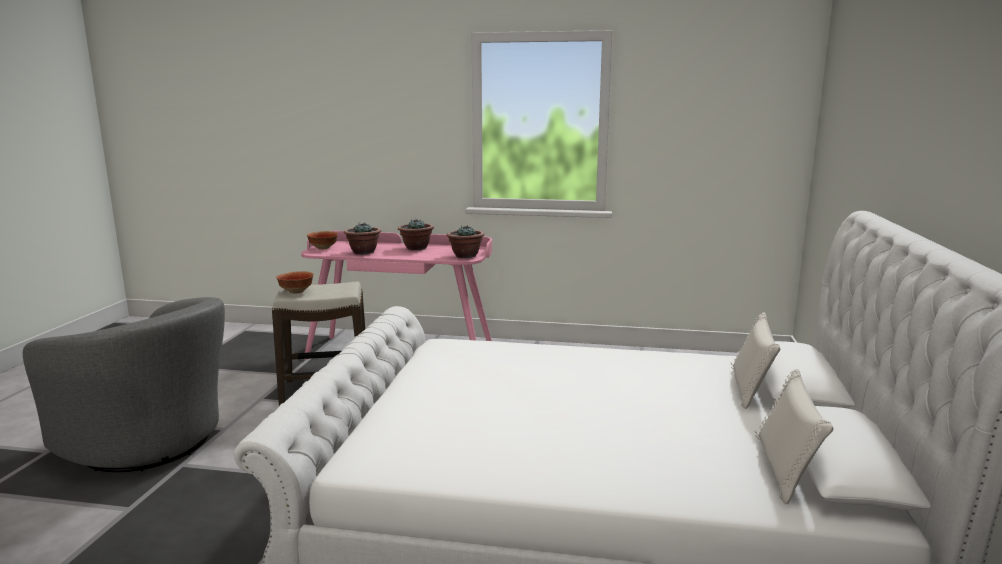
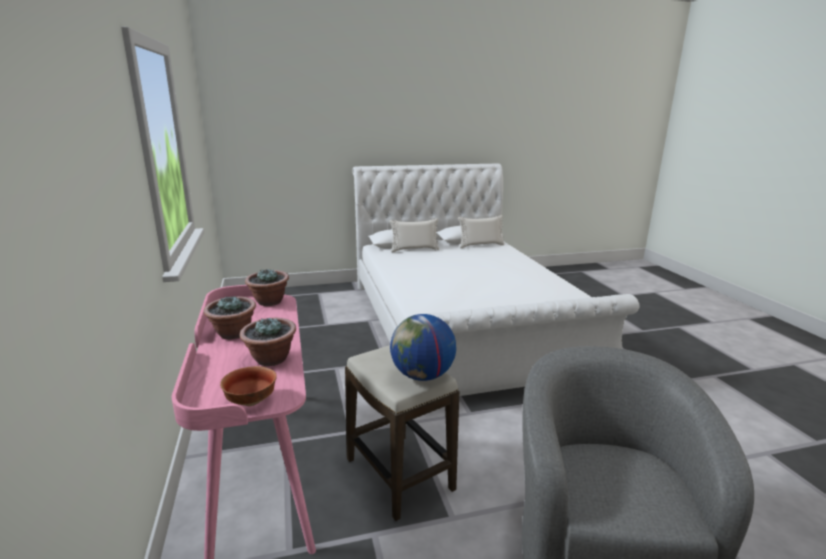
camera: 115 degrees left, 5 degrees up
bowl [276,271,314,294] -> globe [390,314,456,381]

